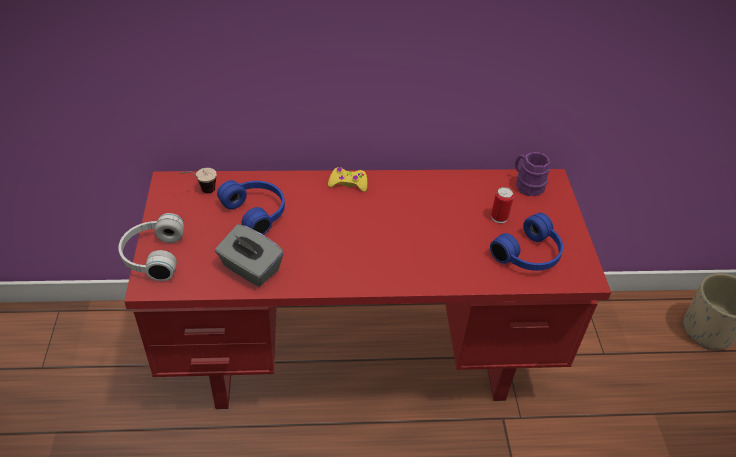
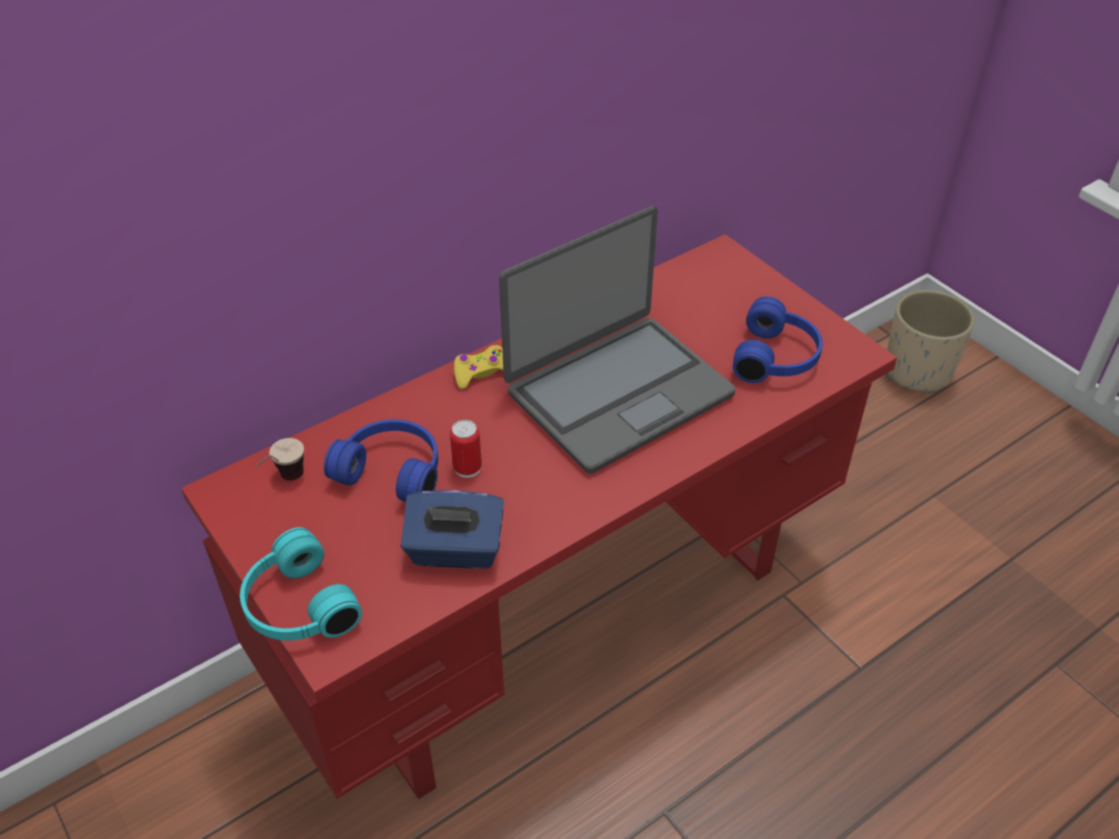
camera: 30 degrees left, 0 degrees up
white headphones [118,213,184,281] -> turquoise headphones [240,527,362,640]
grey tissue box [215,224,284,287] -> blue tissue box [401,490,504,569]
can [491,187,514,223] -> can moved to [450,420,482,478]
purple mug [515,152,550,196] -> none
none -> laptop [499,206,735,473]

